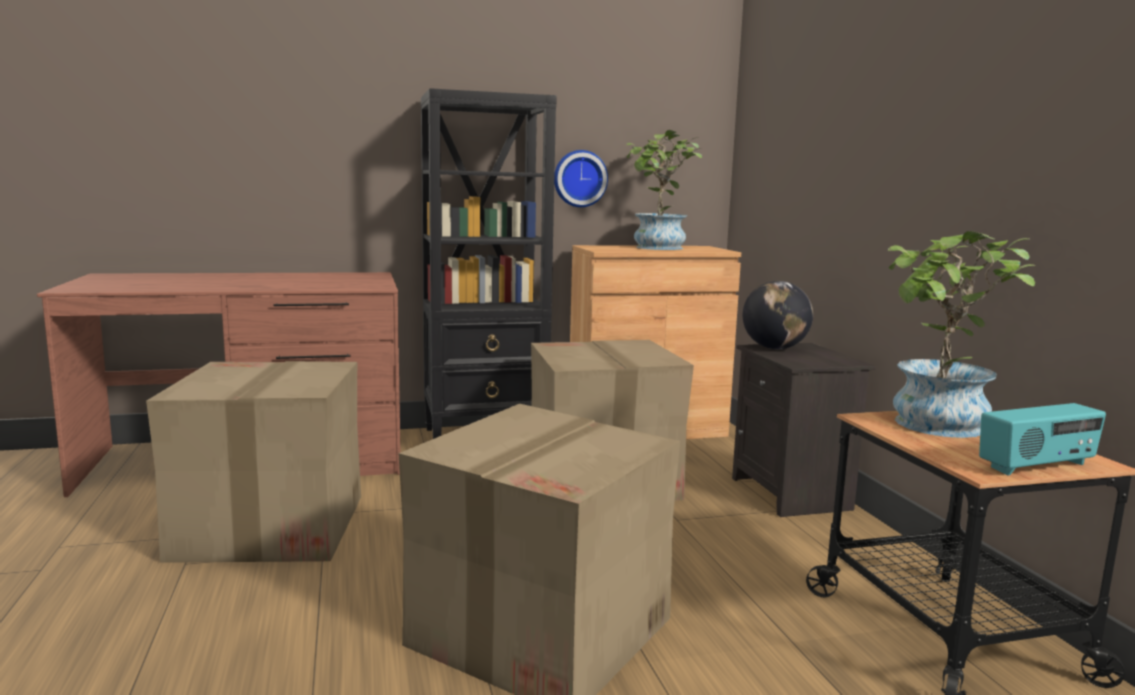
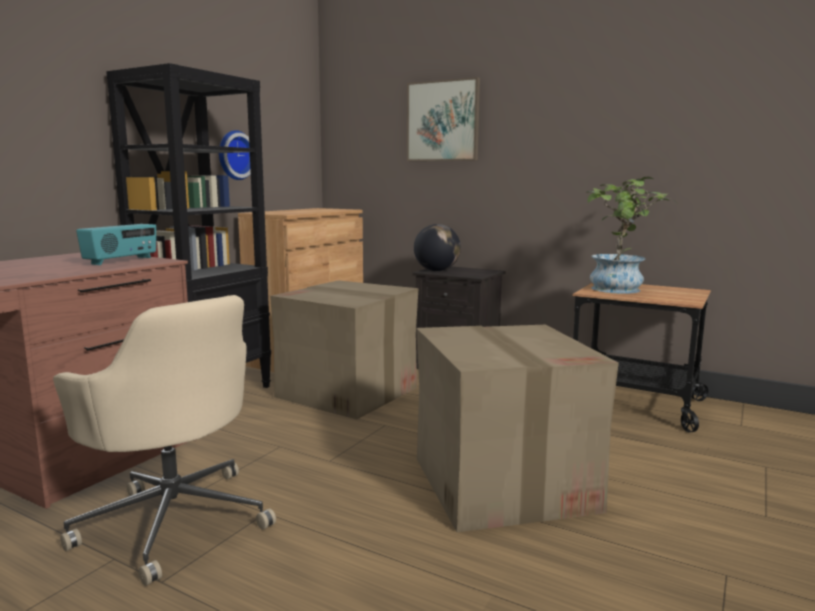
camera: 45 degrees left, 0 degrees up
cardboard box [146,361,361,563] -> beige office chair [53,295,276,586]
potted plant [626,130,702,250] -> none
radio [979,403,1106,476] -> radio moved to [76,224,156,265]
none -> picture [407,77,480,161]

